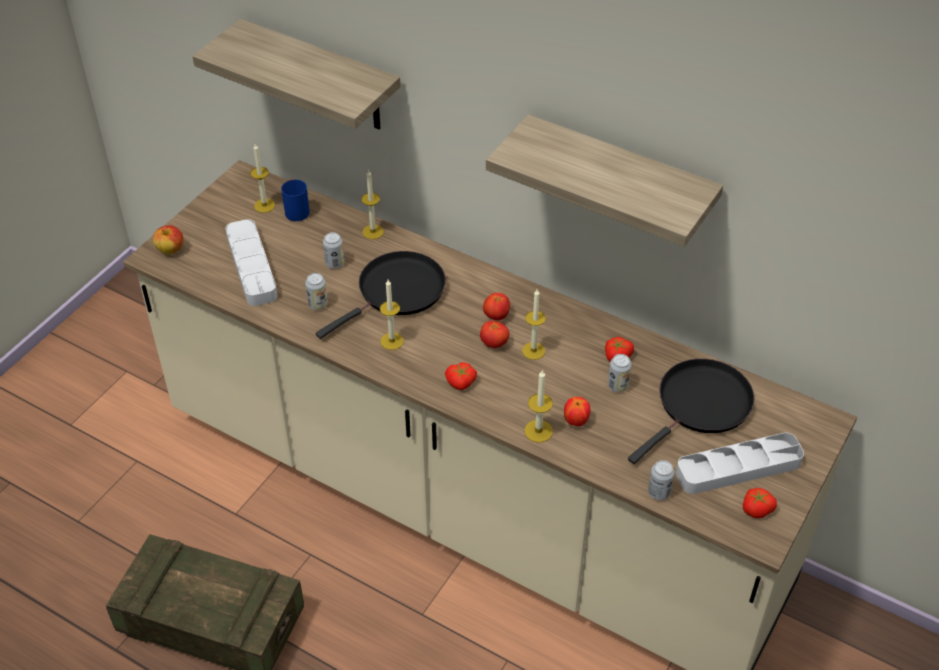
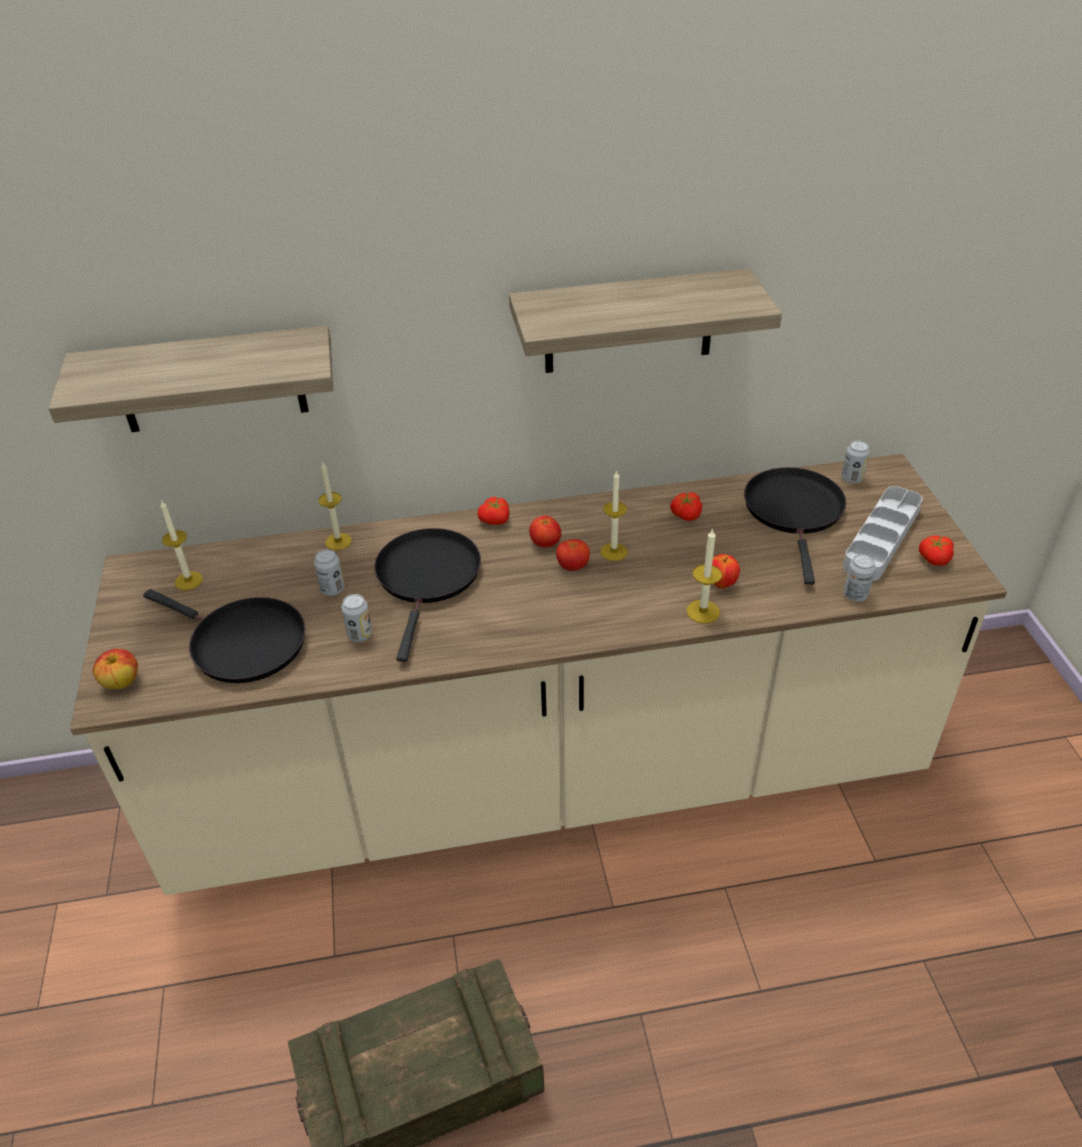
camera: 40 degrees left, 5 degrees down
grey tray [225,219,277,306] -> black frying pan [143,589,306,683]
blue mug [281,178,310,221] -> none
candle [380,280,404,350] -> none
tomato [445,362,477,390] -> tomato moved to [477,497,510,525]
can [608,354,632,392] -> can moved to [841,440,870,484]

